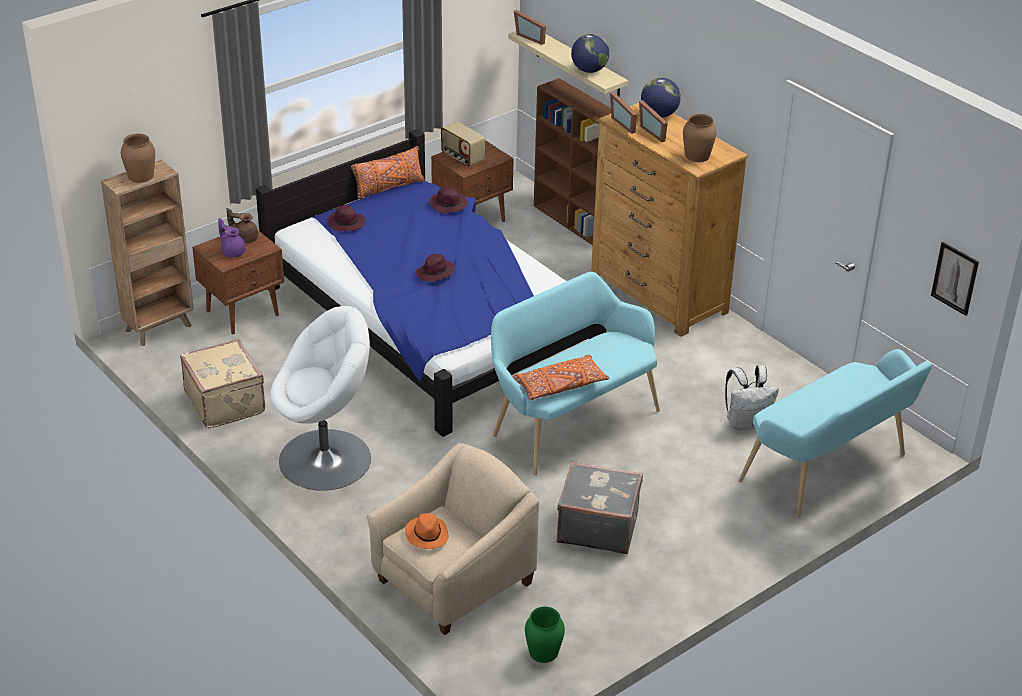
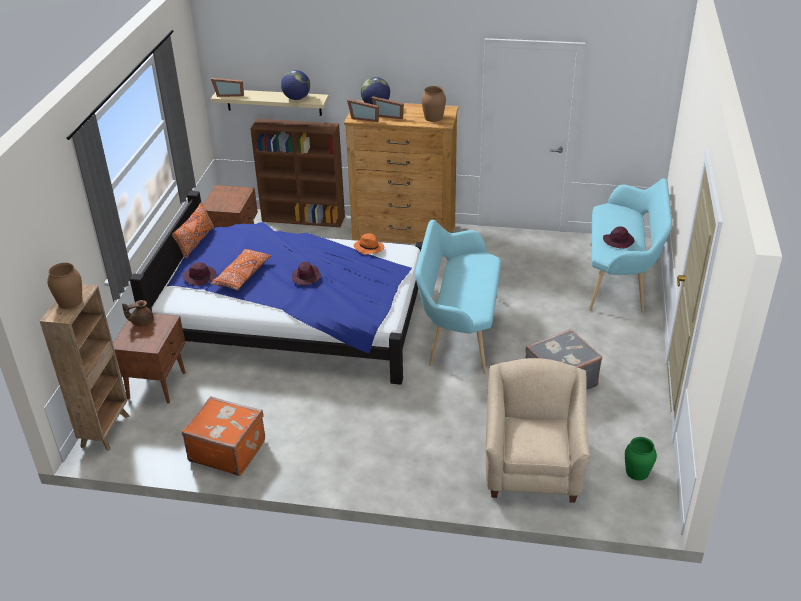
camera: 40 degrees left, 0 degrees up
beige suitcase [180,339,265,429] -> orange suitcase [182,396,265,476]
purple teapot [218,218,246,257] -> none
white armchair [271,306,371,491] -> none
orange hat [405,513,449,549] -> orange hat moved to [354,233,384,255]
purple hat [429,187,467,213] -> purple hat moved to [603,226,635,249]
radio [441,121,485,167] -> none
orange pillow [512,355,610,400] -> orange pillow moved to [211,249,272,290]
white backpack [725,365,779,430] -> none
picture [931,242,979,316] -> none

